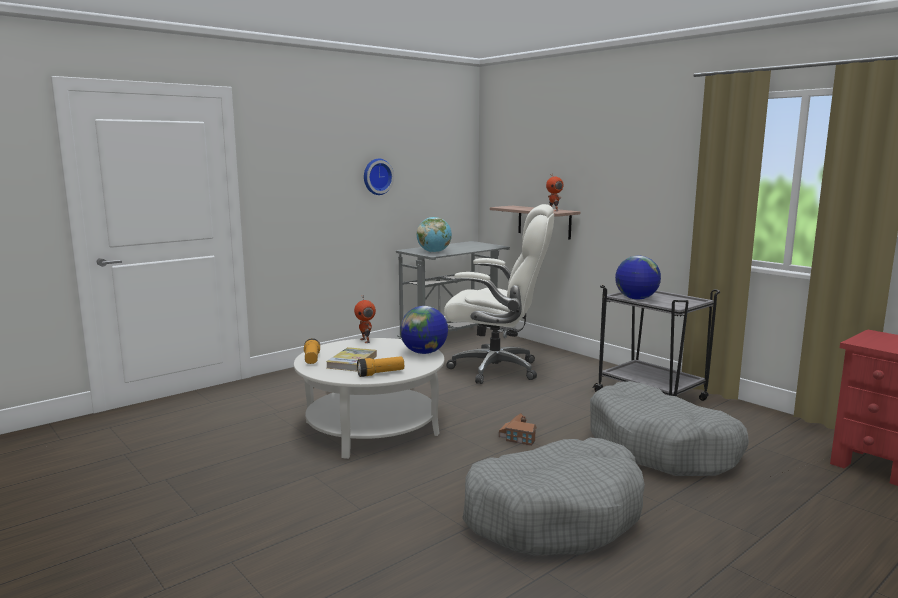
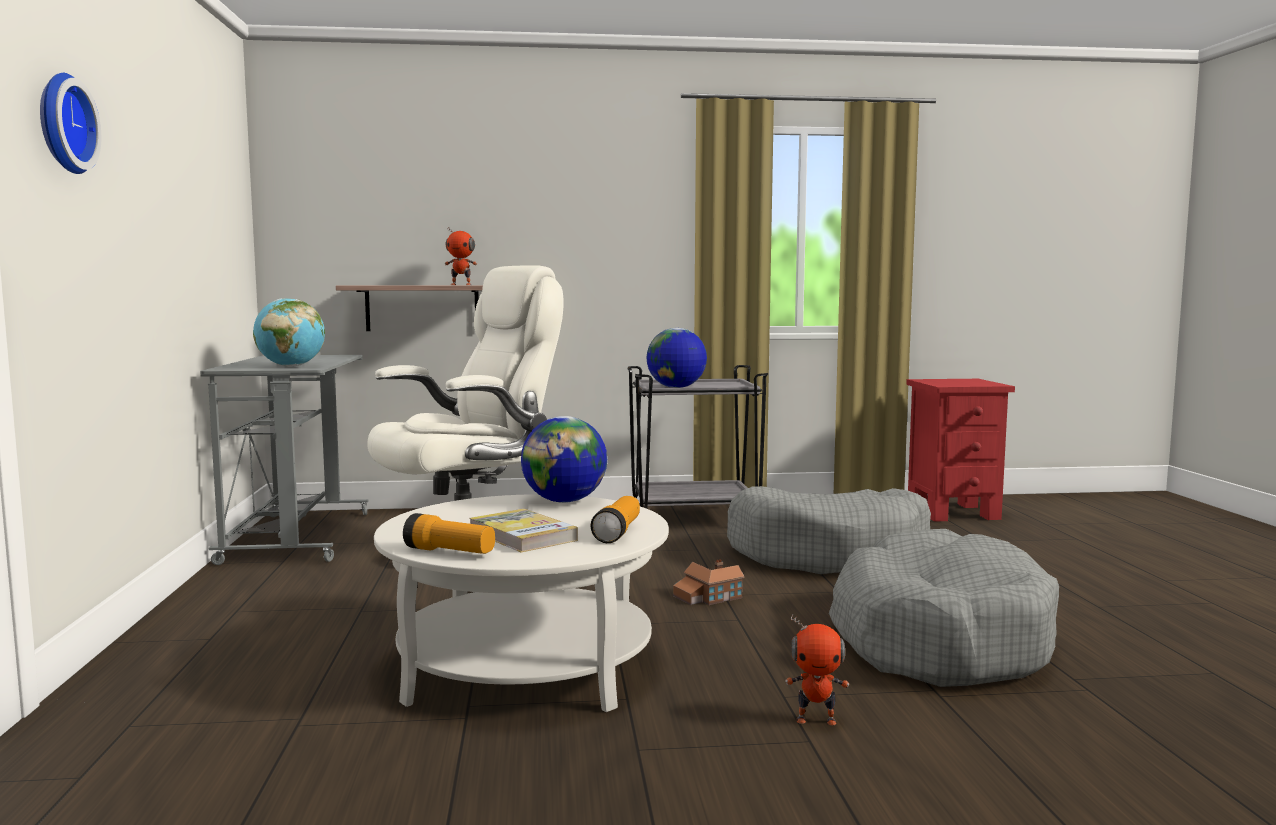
camera: 55 degrees left, 5 degrees down
toy robot [354,296,376,343] -> toy robot moved to [785,615,849,725]
wall clock [364,159,394,195] -> wall clock moved to [40,73,101,174]

